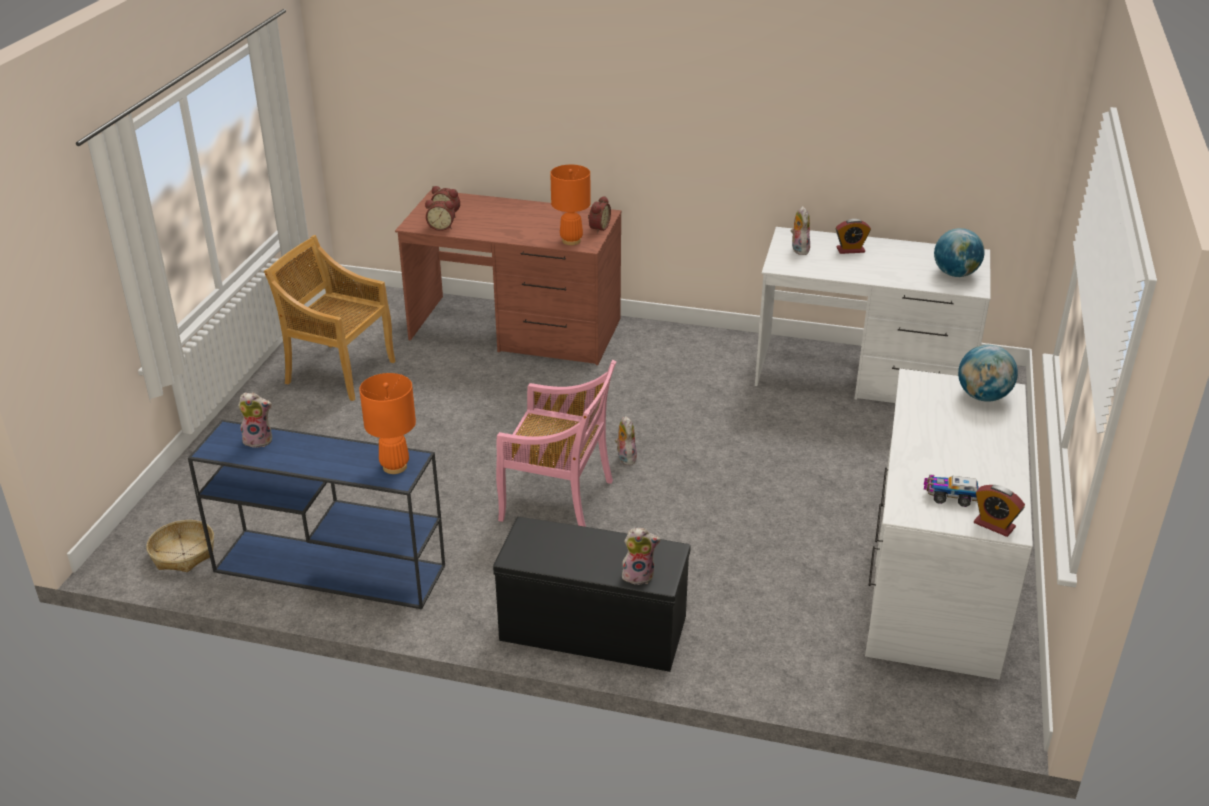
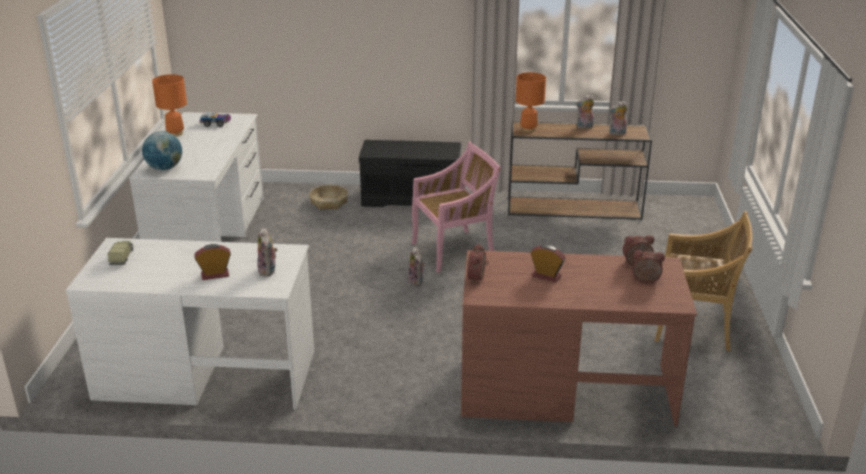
camera: 170 degrees right, 5 degrees down
basket [146,520,214,572] -> basket moved to [309,185,348,210]
blue console table [188,420,445,609] -> brown console table [508,121,652,220]
pink chair [496,360,616,527] -> pink chair turned 150 degrees clockwise [412,142,501,273]
orange table lamp [550,165,591,245] -> orange table lamp moved to [152,74,187,137]
plush toy [622,528,661,585] -> plush toy moved to [576,95,594,129]
globe [934,228,985,277] -> toy truck [107,241,134,265]
alarm clock [974,485,1025,537] -> alarm clock moved to [531,245,566,282]

